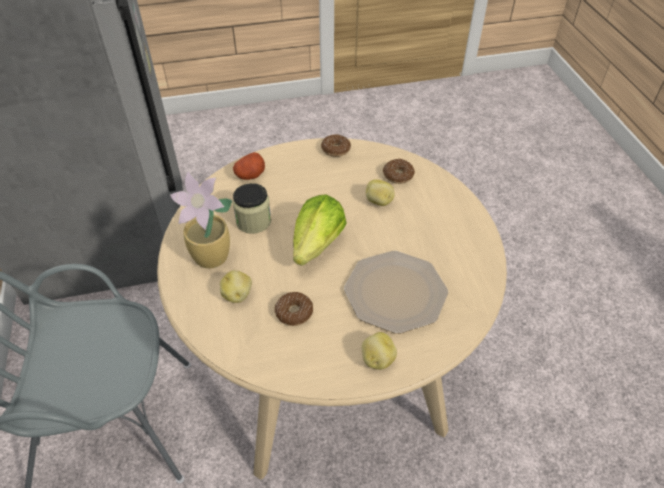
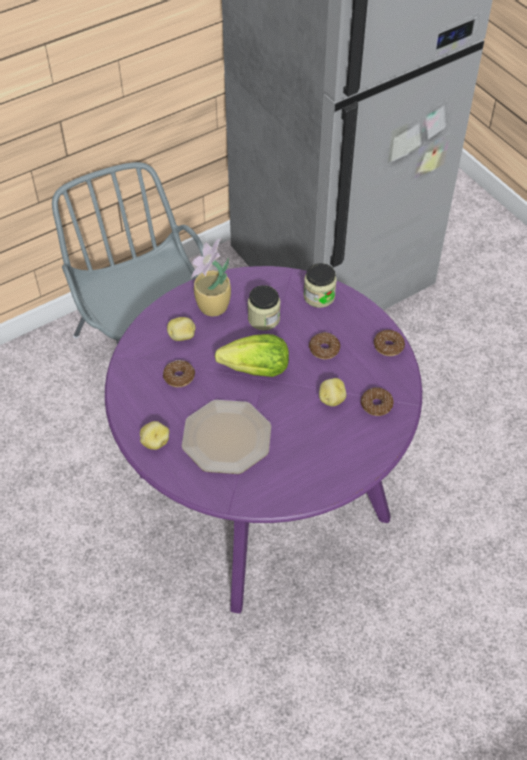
camera: 70 degrees right, 5 degrees up
beige dining table [157,138,507,480] -> purple dining table [105,266,422,613]
potato [233,152,265,180] -> jar [304,263,337,308]
none -> donut [309,332,340,359]

